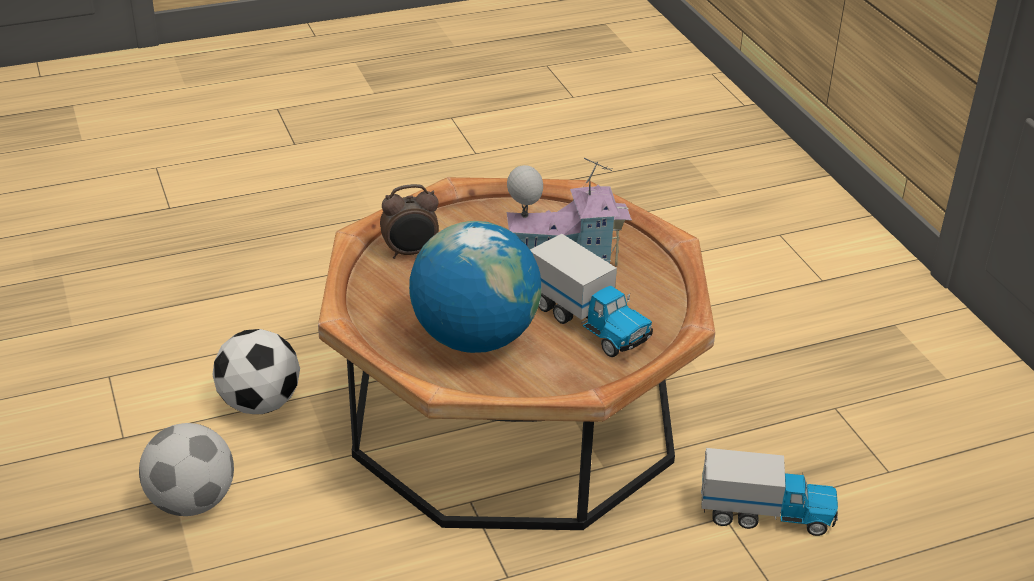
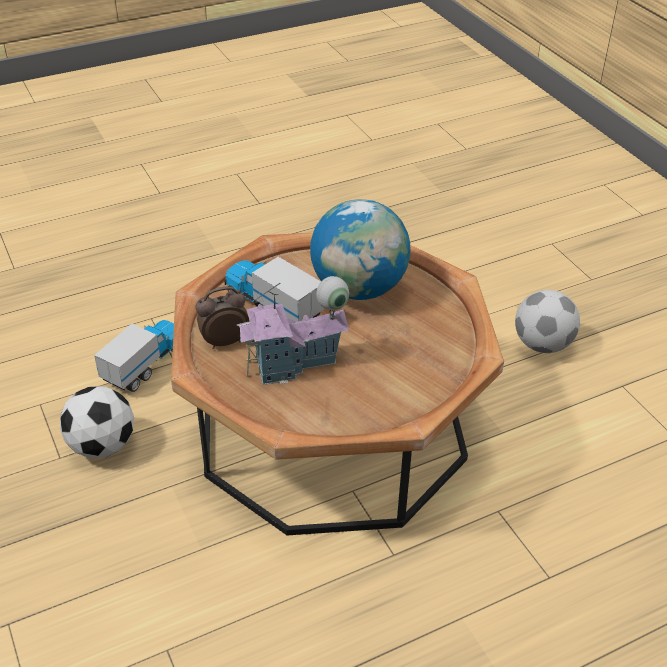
camera: 175 degrees right, 5 degrees up
football [212,329,300,414] -> football moved to [60,386,134,458]
alarm clock [380,184,439,259] -> alarm clock moved to [195,287,249,349]
toy truck [701,448,838,536] -> toy truck turned 120 degrees clockwise [94,320,174,392]

